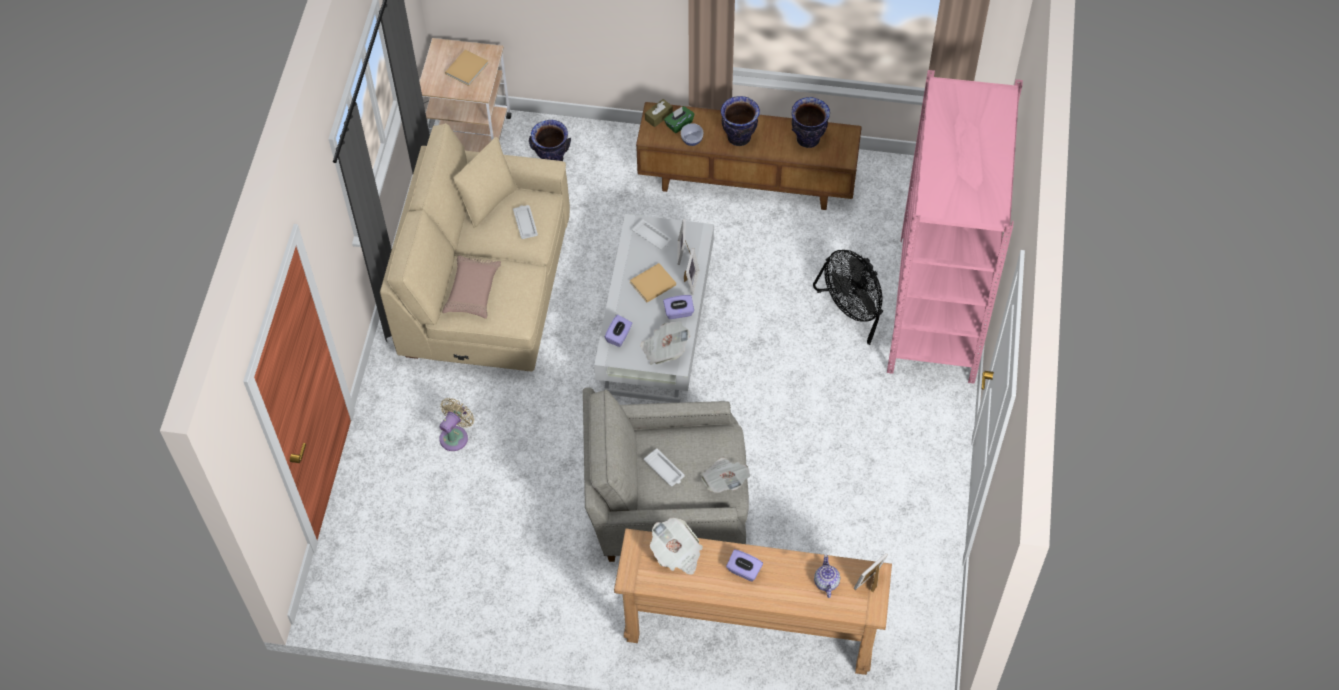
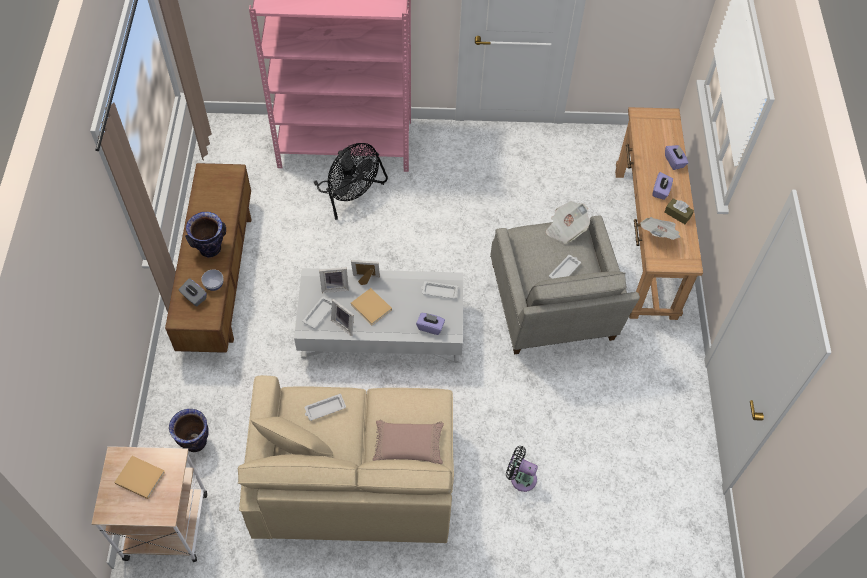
camera: 100 degrees left, 0 degrees up
beige fan [439,398,474,451] -> black fan [506,446,538,492]
newspaper [640,321,690,365] -> white tray [421,281,459,299]
brown tissue box [645,99,673,127] -> brown tissue box moved to [664,198,694,224]
purple tissue box [663,295,694,319] -> purple tissue box moved to [665,145,689,170]
green tissue box [664,106,695,133] -> grey tissue box [179,278,207,307]
vase [791,97,830,148] -> none
teapot [814,555,840,598] -> none
picture frame [854,553,888,592] -> picture frame moved to [331,299,354,336]

